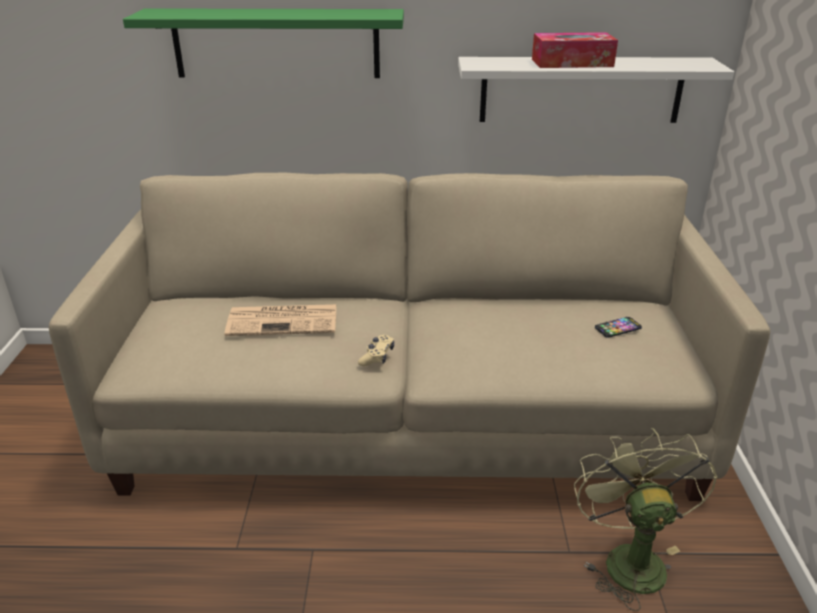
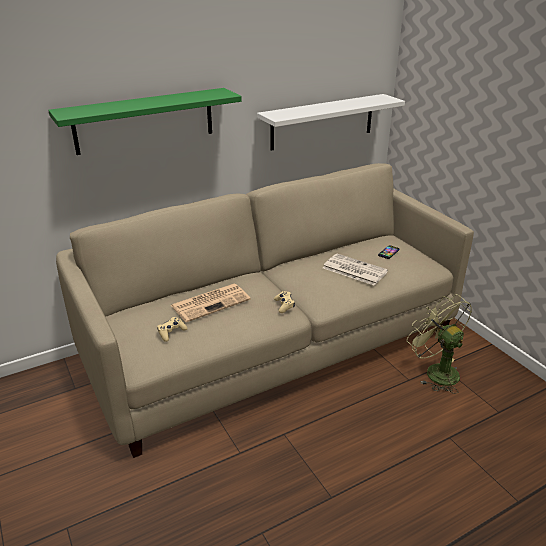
camera: 30 degrees left, 0 degrees up
tissue box [532,32,618,68] -> none
none -> beige game controller [157,317,188,342]
none -> newspaper [323,254,388,286]

